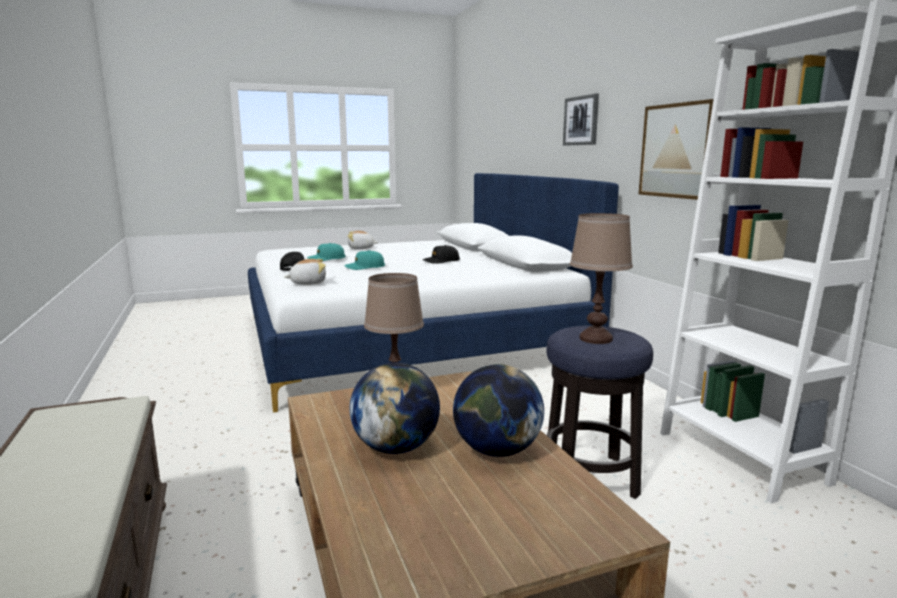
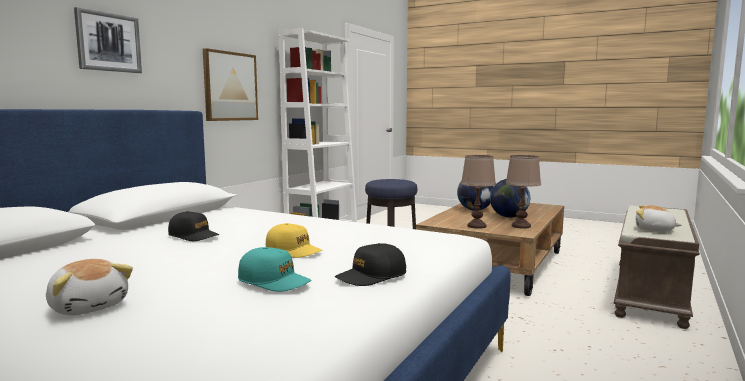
camera: 130 degrees left, 5 degrees down
plush toy [285,259,326,285] -> plush toy moved to [636,205,682,232]
turquoise cap [344,250,385,270] -> yellow cap [266,223,323,258]
brown table lamp [570,213,633,344] -> brown table lamp moved to [506,155,541,228]

